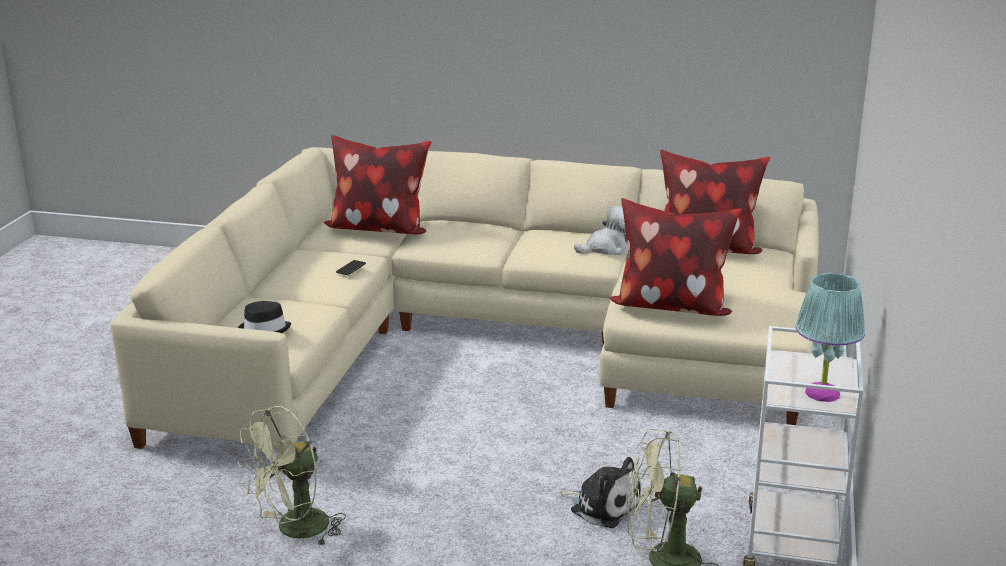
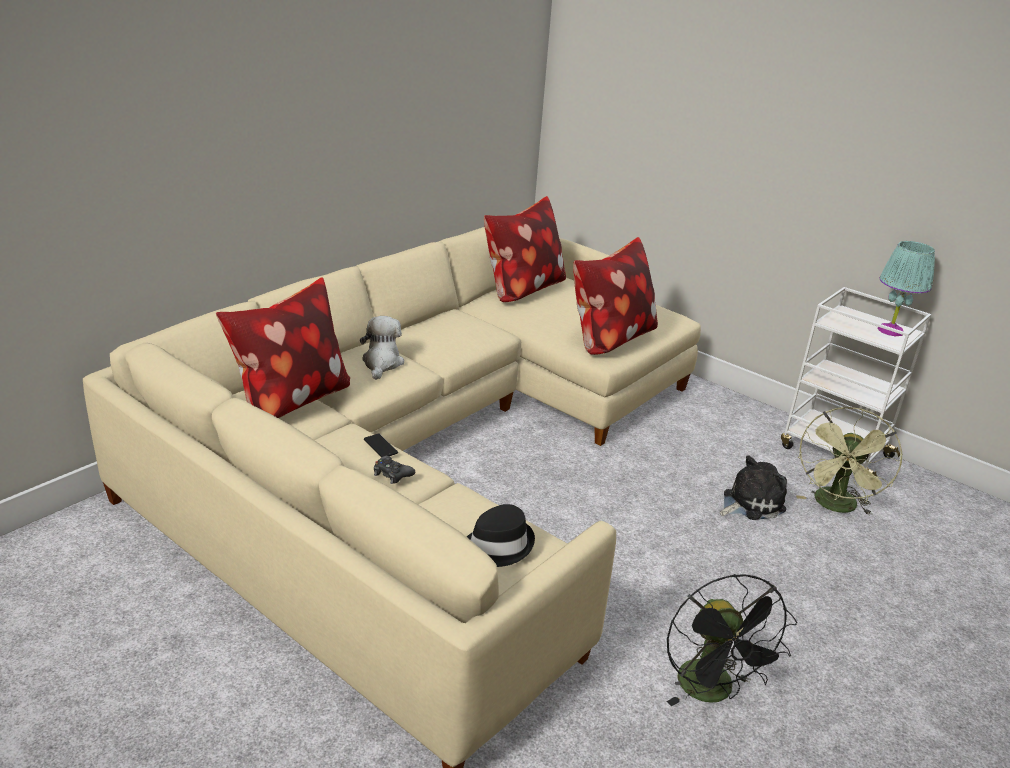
camera: 65 degrees left, 5 degrees up
green fan [238,406,346,547] -> black fan [667,574,797,706]
plush toy [574,206,628,255] -> plush toy moved to [360,316,404,380]
none -> black game controller [374,456,415,484]

